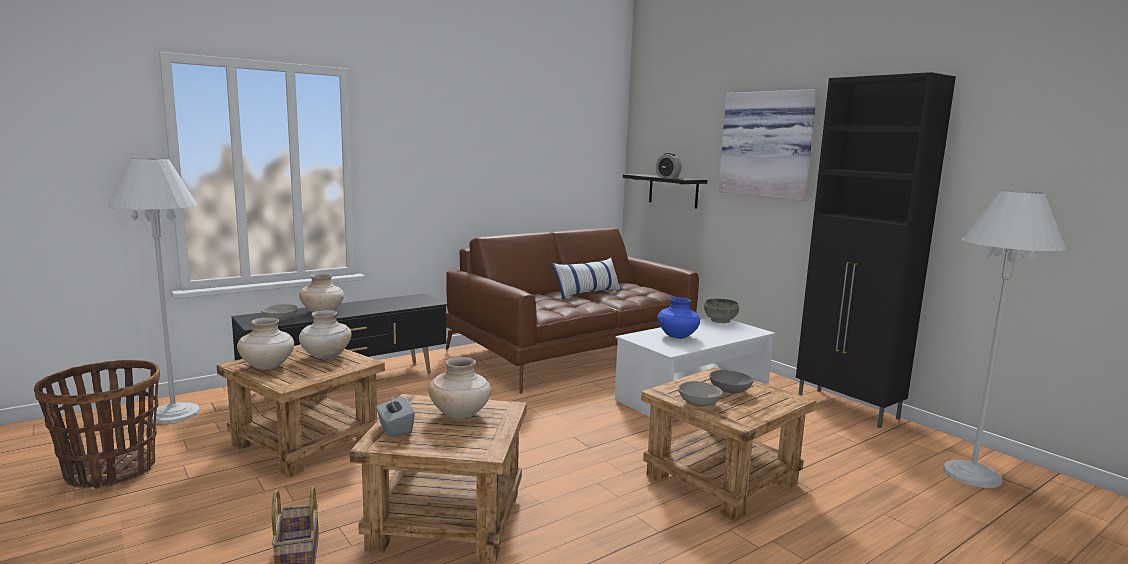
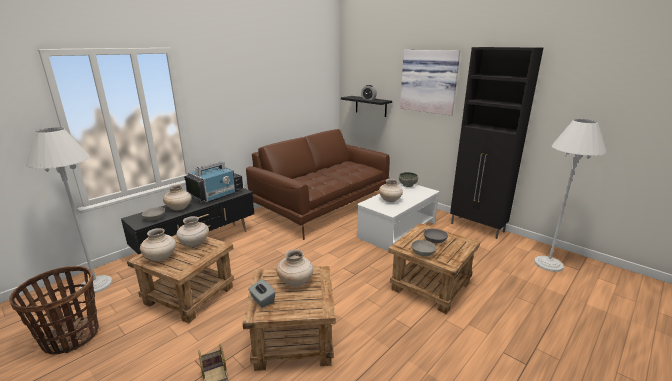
camera: 10 degrees left, 10 degrees up
pillow [551,258,622,299] -> none
blue vase [658,297,700,339] -> beige vase [379,179,403,202]
none -> television [184,161,243,203]

